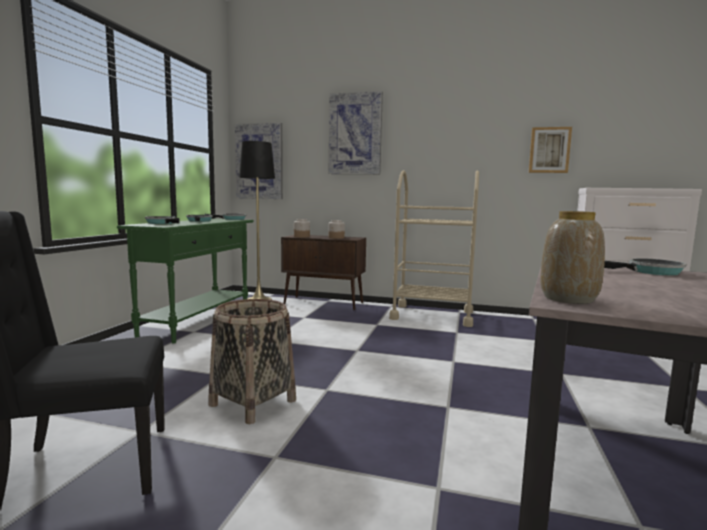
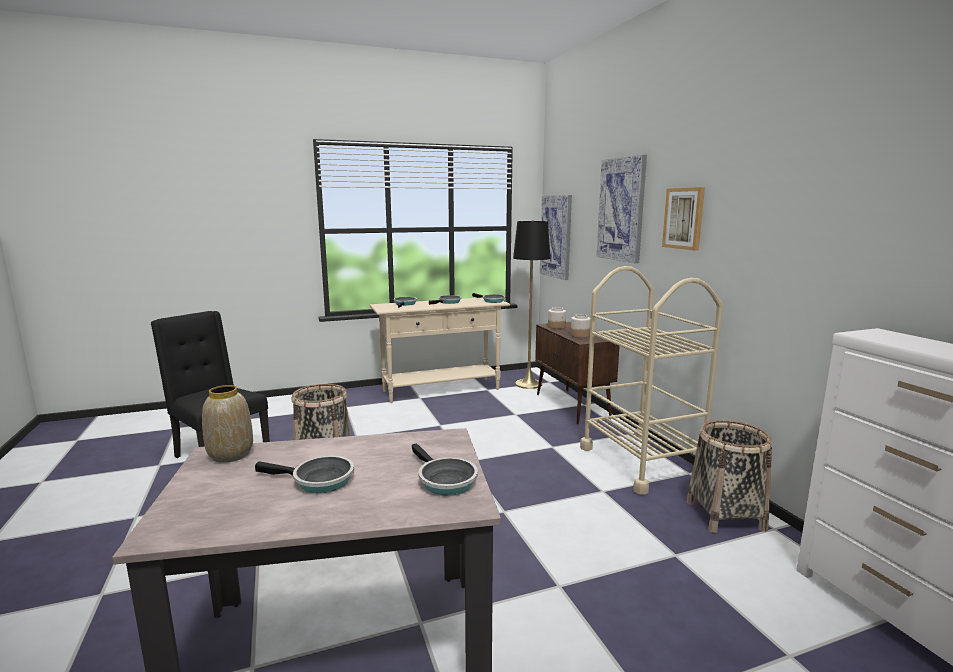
camera: 55 degrees right, 5 degrees up
green console table [117,218,254,344] -> beige console table [370,298,510,403]
picture [529,127,572,173] -> picture moved to [662,187,705,251]
none -> frying pan [255,456,354,493]
none -> basket [687,420,772,533]

